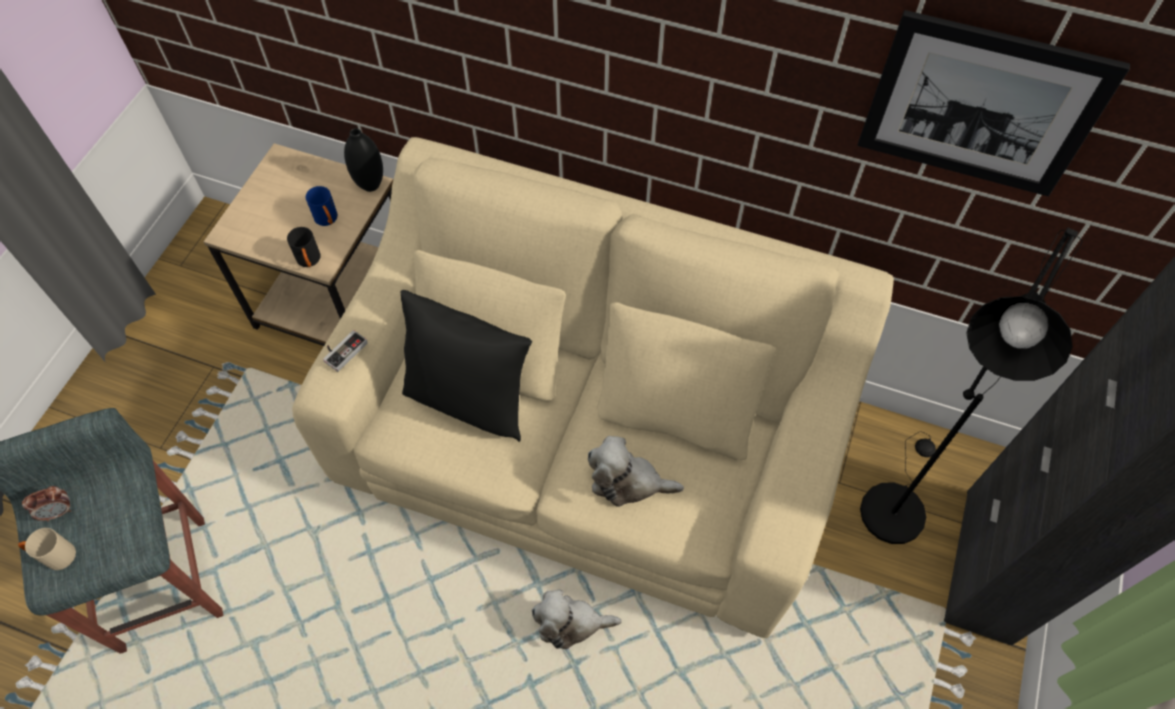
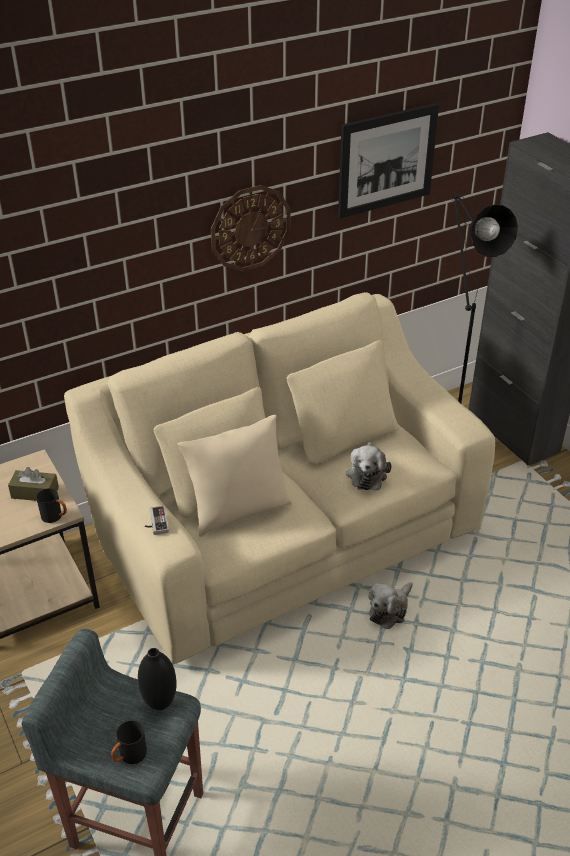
camera: 50 degrees left, 20 degrees down
beige mug [18,528,76,570] -> black mug [111,720,147,764]
alarm clock [22,486,71,522] -> none
blue mug [306,186,338,226] -> brown tissue box [8,467,59,501]
black vase [344,128,383,192] -> black vase moved to [138,648,176,711]
black pillow [400,290,532,442] -> beige pillow [178,415,292,537]
plush toy [588,436,684,507] -> plush toy turned 45 degrees counterclockwise [346,442,391,490]
none -> wall clock [211,185,291,272]

